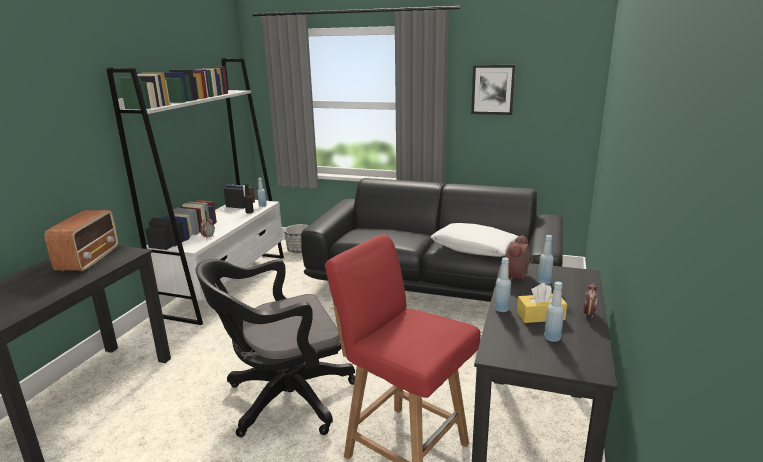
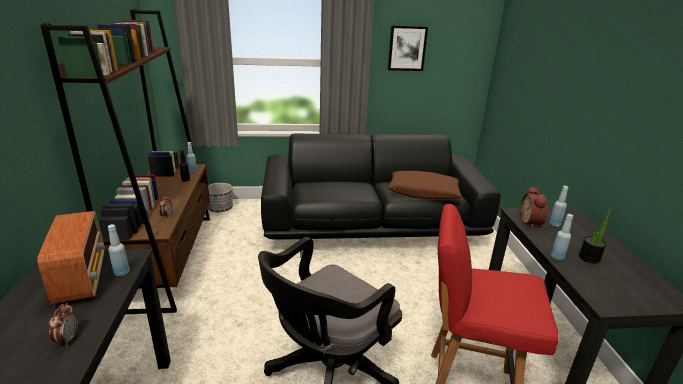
camera: 25 degrees left, 5 degrees up
white bookcase [106,58,284,325] -> brown bookcase [40,9,210,314]
white pillow [431,223,519,257] -> brown pillow [388,171,461,199]
yellow tissue box [517,283,567,323] -> potted plant [579,209,610,264]
blue bottle [544,282,564,342] -> blue bottle moved to [108,224,130,276]
alarm clock [584,282,598,318] -> alarm clock moved to [49,303,78,346]

